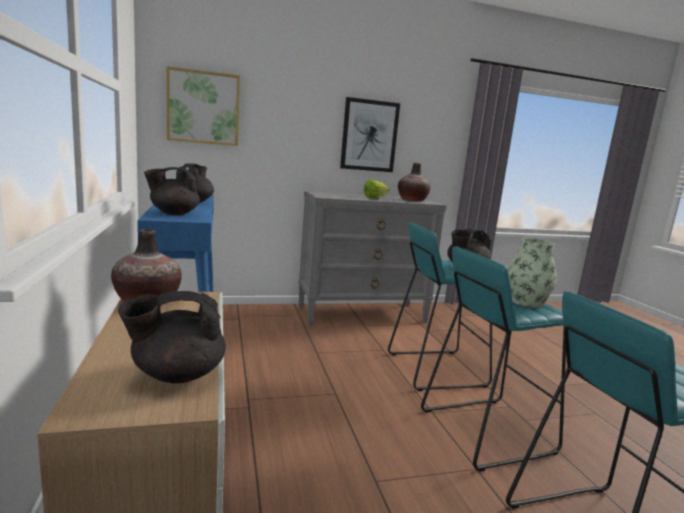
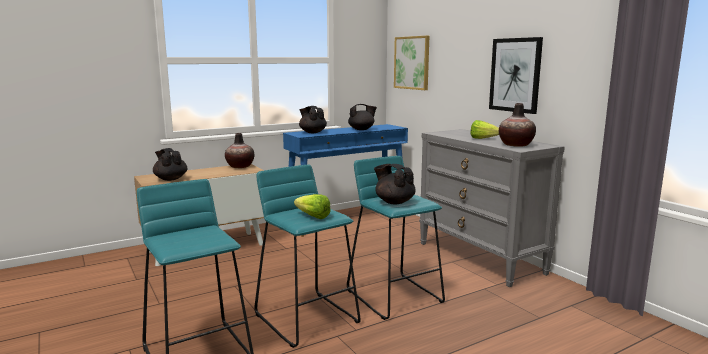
camera: 75 degrees right, 0 degrees up
vase [508,238,557,308] -> lettuce [294,194,331,219]

